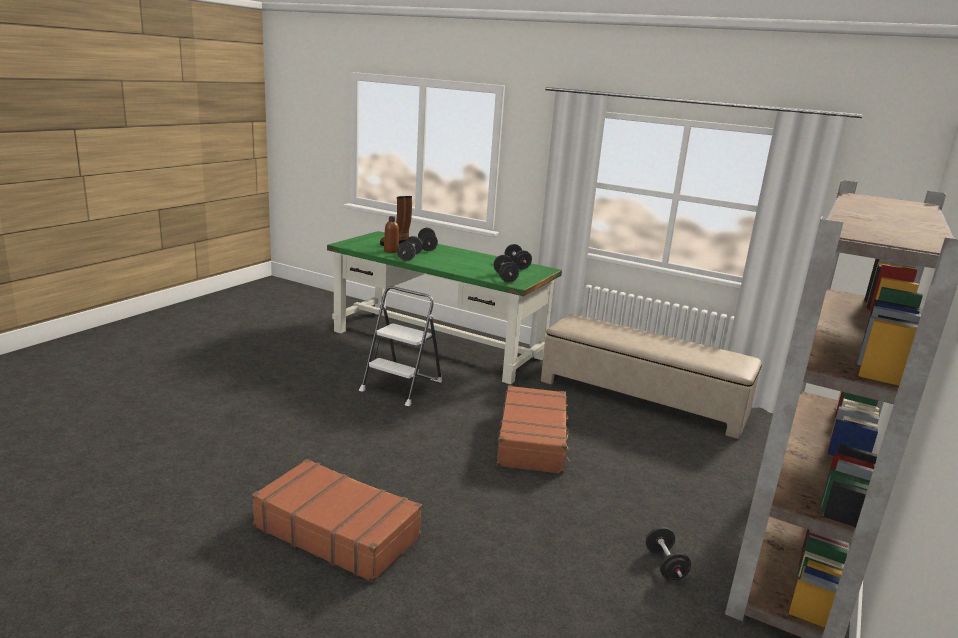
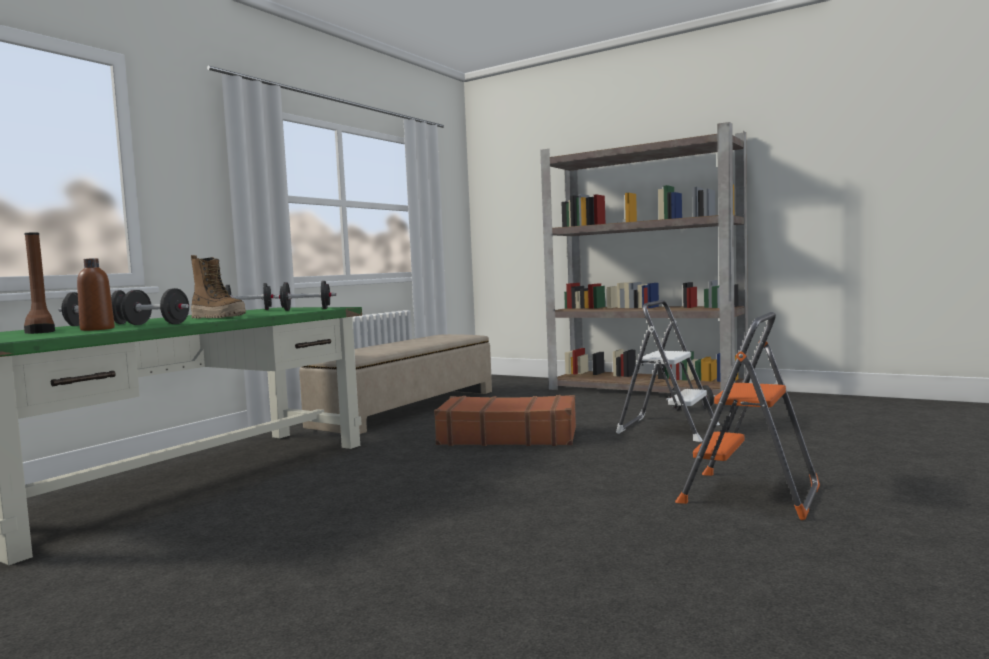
camera: 85 degrees left, 15 degrees down
brown suitcase [252,459,422,583] -> orange step ladder [675,312,820,520]
white step ladder [359,286,442,406] -> white step ladder moved to [616,300,720,442]
none -> boot [191,255,246,318]

